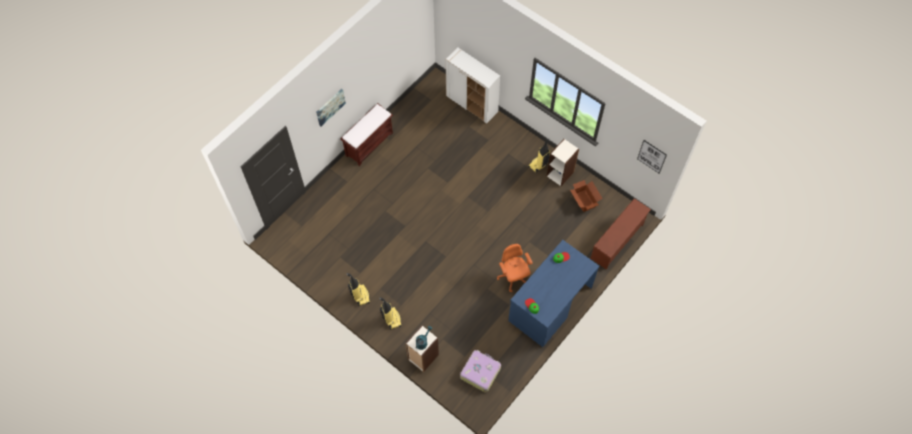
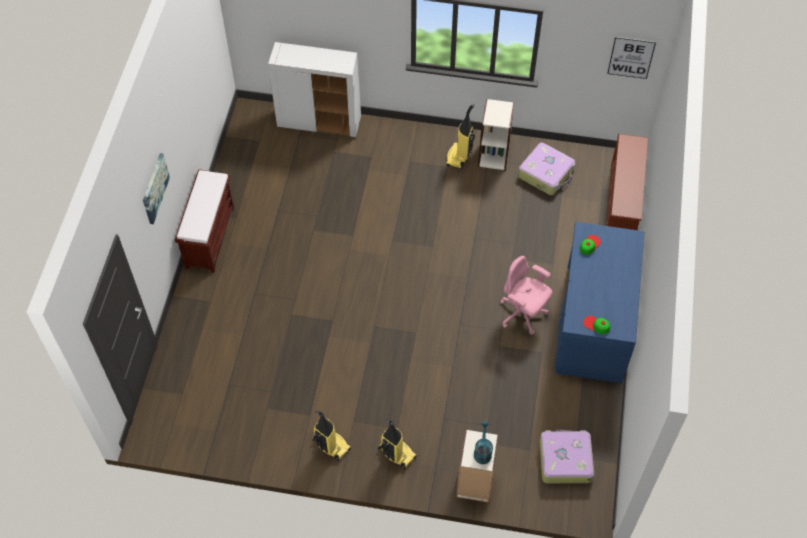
camera: 30 degrees left, 5 degrees down
orange office chair [497,244,533,292] -> pink office chair [500,256,552,335]
cardboard box [570,180,603,212] -> suitcase [518,143,575,195]

